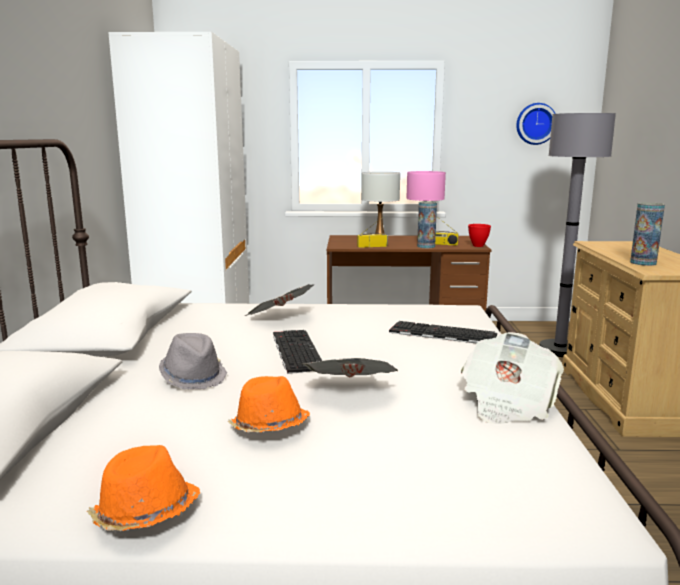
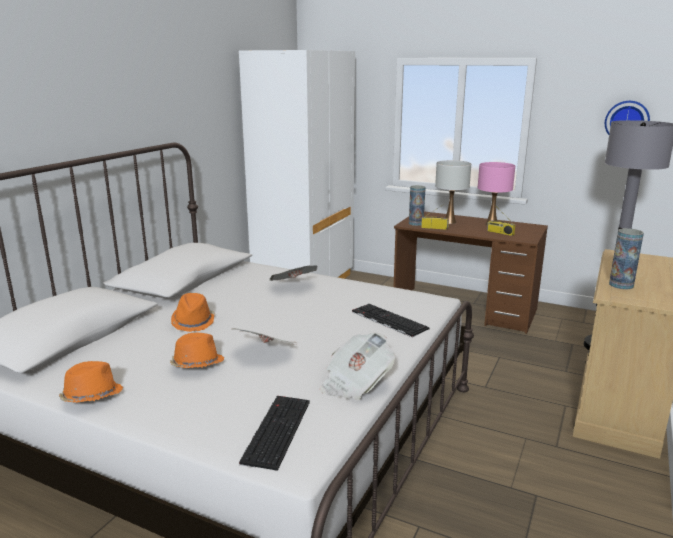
camera: 25 degrees right, 5 degrees up
grey hat [159,333,228,390] -> orange hat [171,293,215,332]
keyboard [273,330,322,374] -> keyboard moved to [239,396,310,471]
vase [417,201,437,248] -> vase moved to [409,185,426,226]
red bowl [468,224,491,247] -> none

